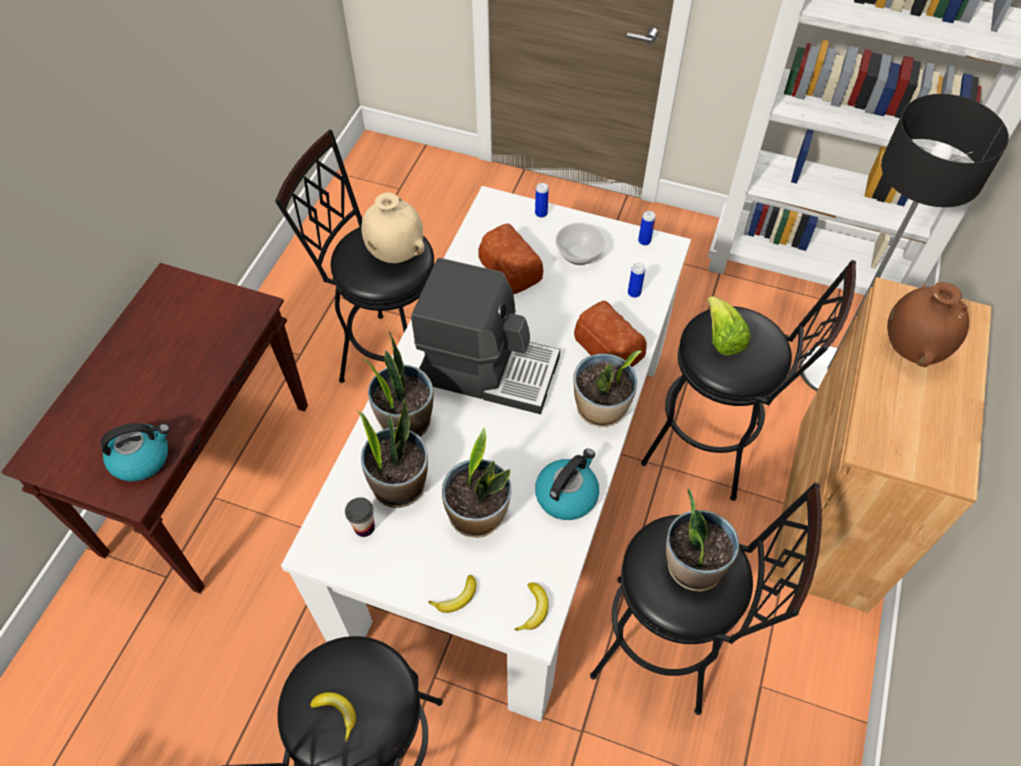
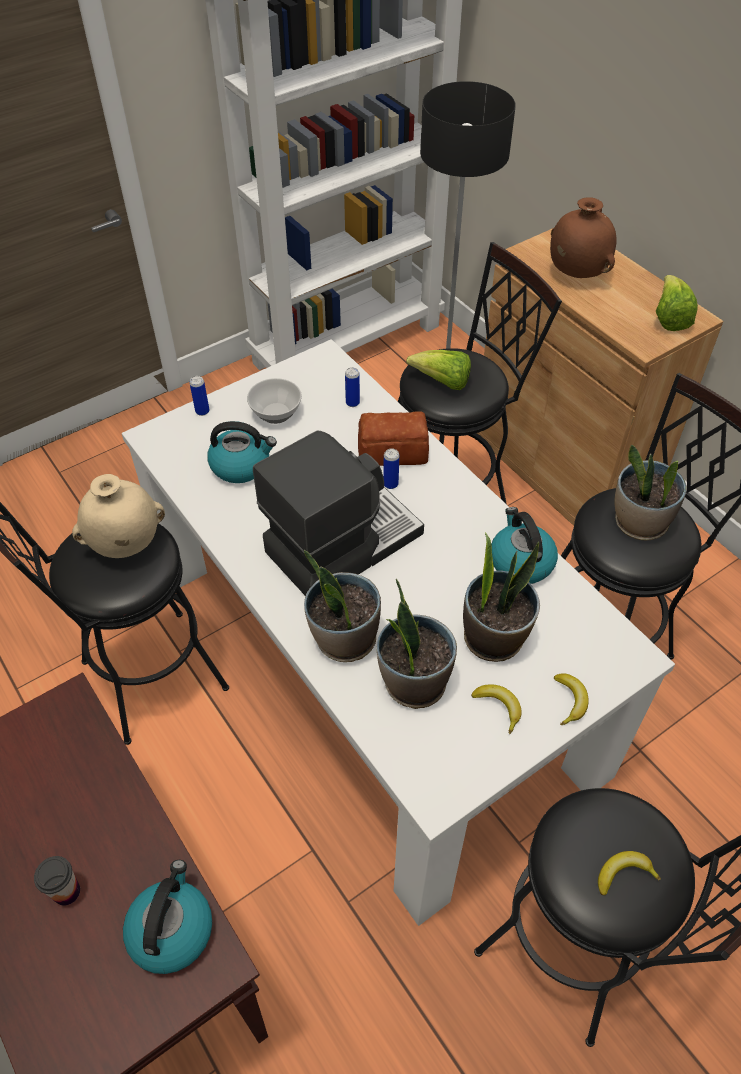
camera: 55 degrees left, 5 degrees down
cup [345,497,375,537] -> cup moved to [34,856,80,906]
bread [478,223,543,294] -> kettle [207,421,277,483]
banana [515,583,549,631] -> banana moved to [471,684,522,734]
potted plant [573,350,642,427] -> none
can [638,211,656,246] -> can moved to [383,448,399,489]
none -> lettuce [656,275,698,331]

